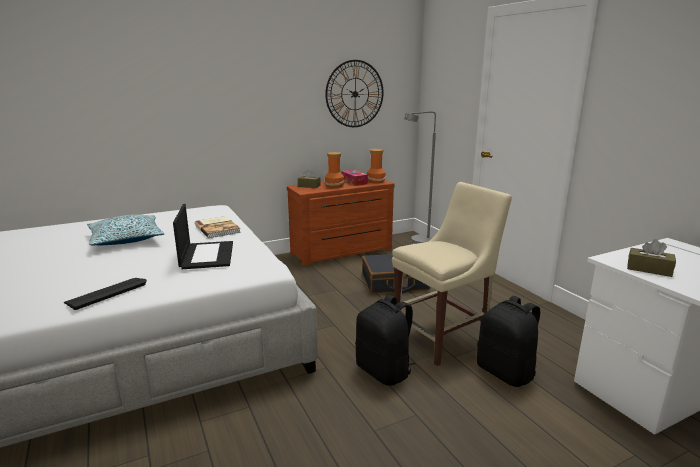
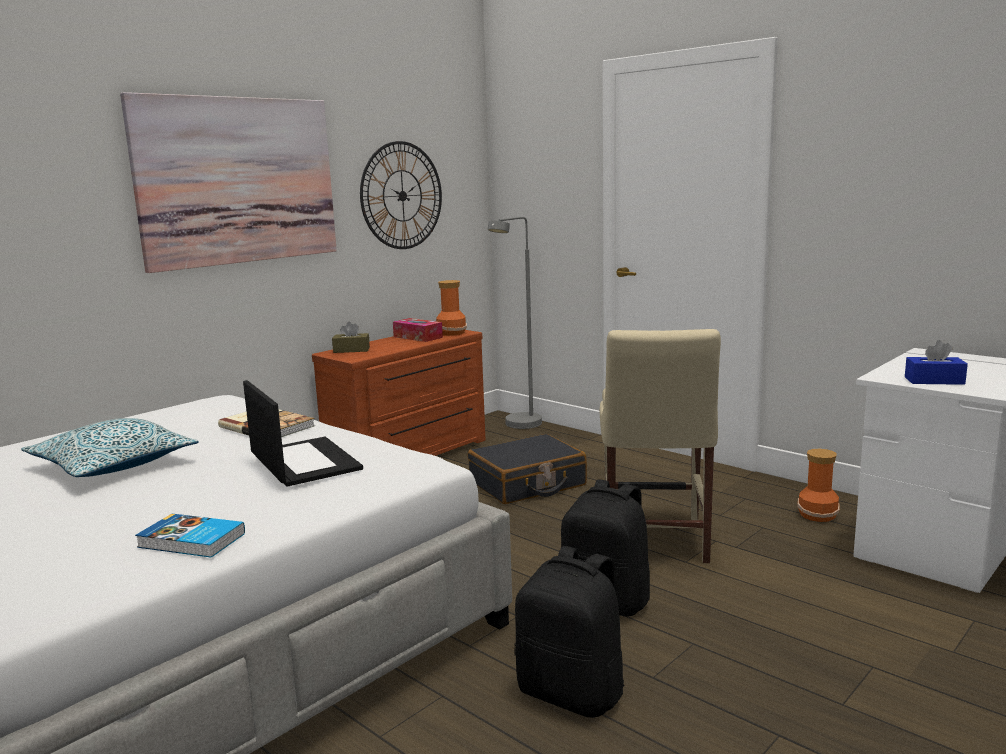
camera: 20 degrees left, 5 degrees down
keyboard [64,278,147,310] -> book [135,514,245,558]
vase [324,152,345,188] -> vase moved to [797,449,840,522]
beige chair [392,182,512,366] -> beige chair turned 150 degrees clockwise [600,329,721,563]
black backpack [477,296,540,387] -> black backpack moved to [514,546,624,718]
brown tissue box [627,239,676,277] -> blue tissue box [905,340,968,385]
none -> picture [120,92,337,273]

